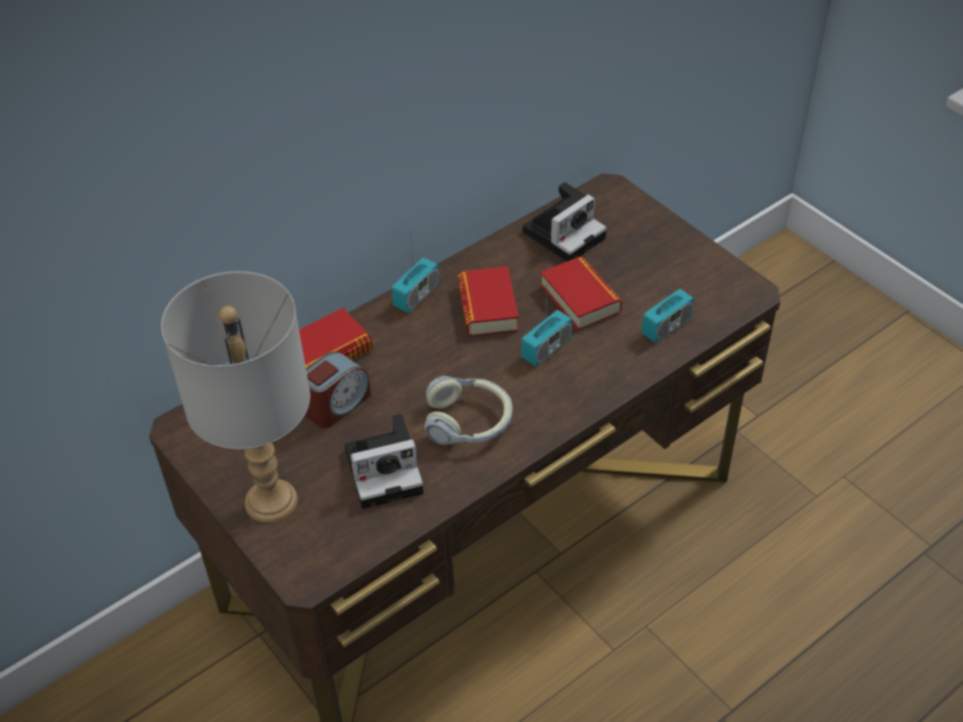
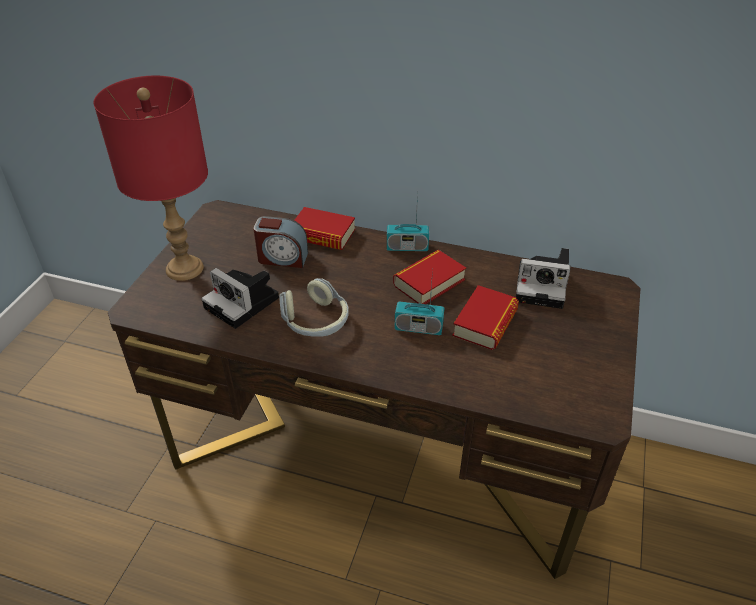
camera: 55 degrees right, 5 degrees down
grey table lamp [161,271,310,523] -> red table lamp [94,76,208,281]
radio [641,260,694,343] -> none

